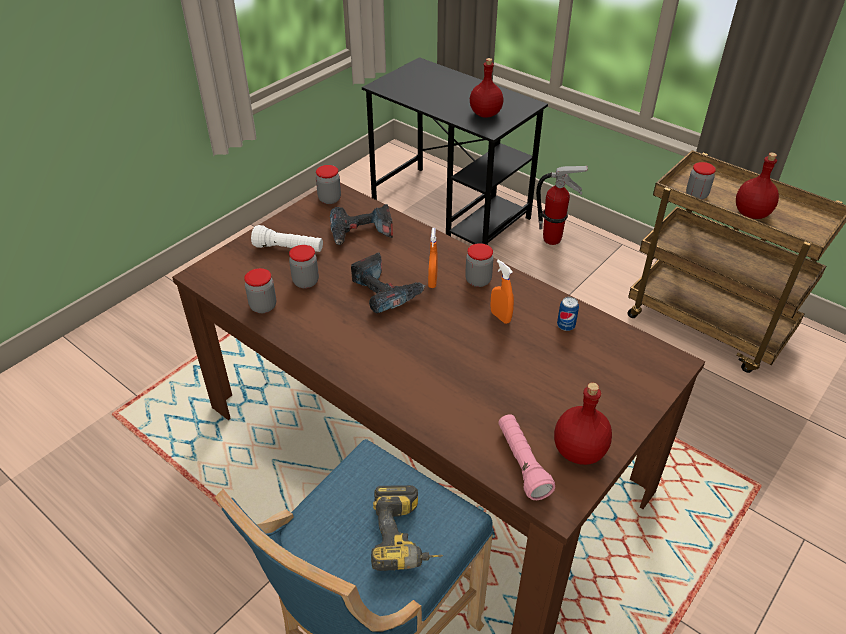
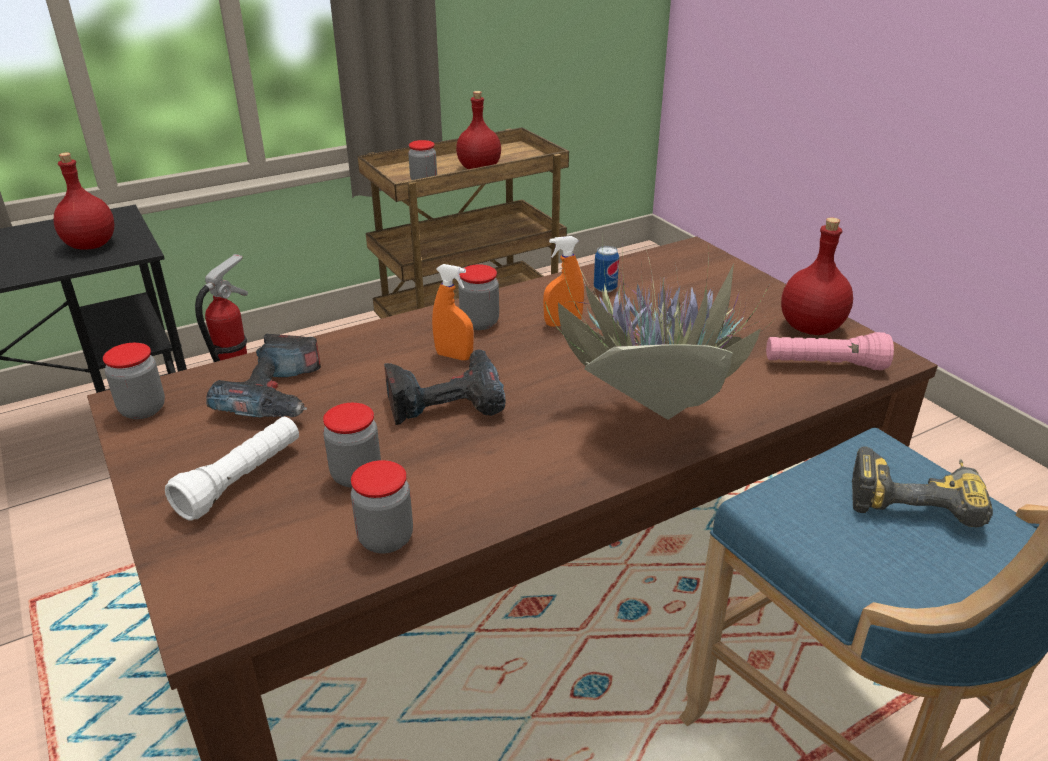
camera: 70 degrees left, 10 degrees down
none -> potted plant [545,227,774,420]

